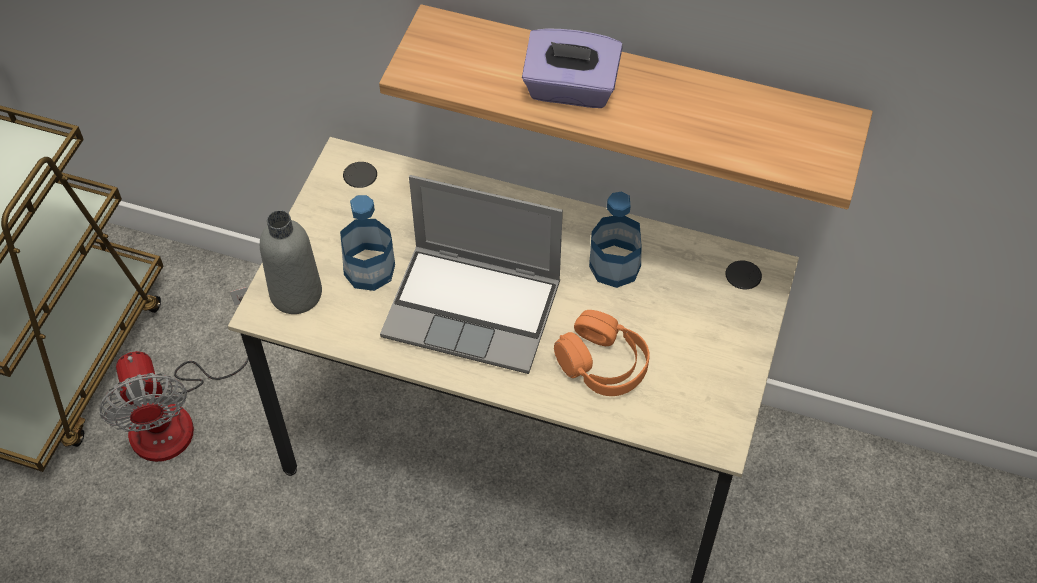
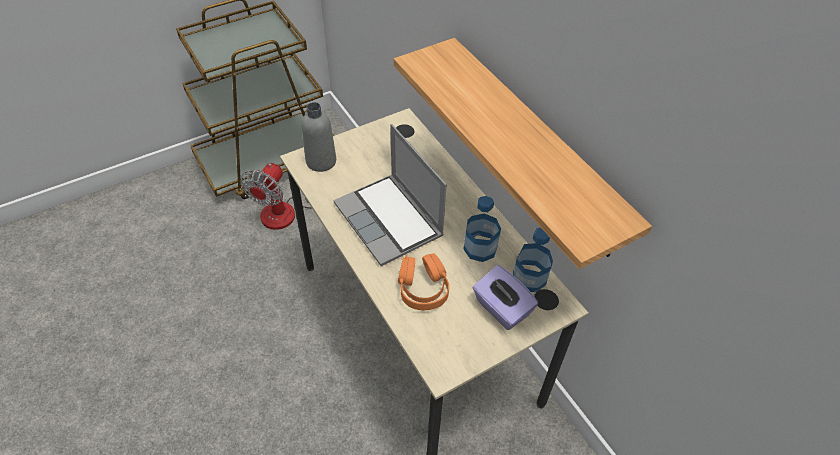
camera: 40 degrees right, 5 degrees down
bottle [340,195,395,291] -> bottle moved to [513,228,553,292]
purple tissue box [522,28,623,108] -> purple tissue box moved to [473,265,538,330]

